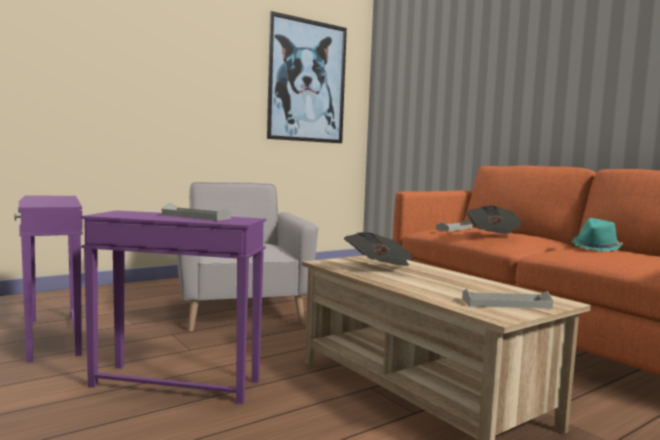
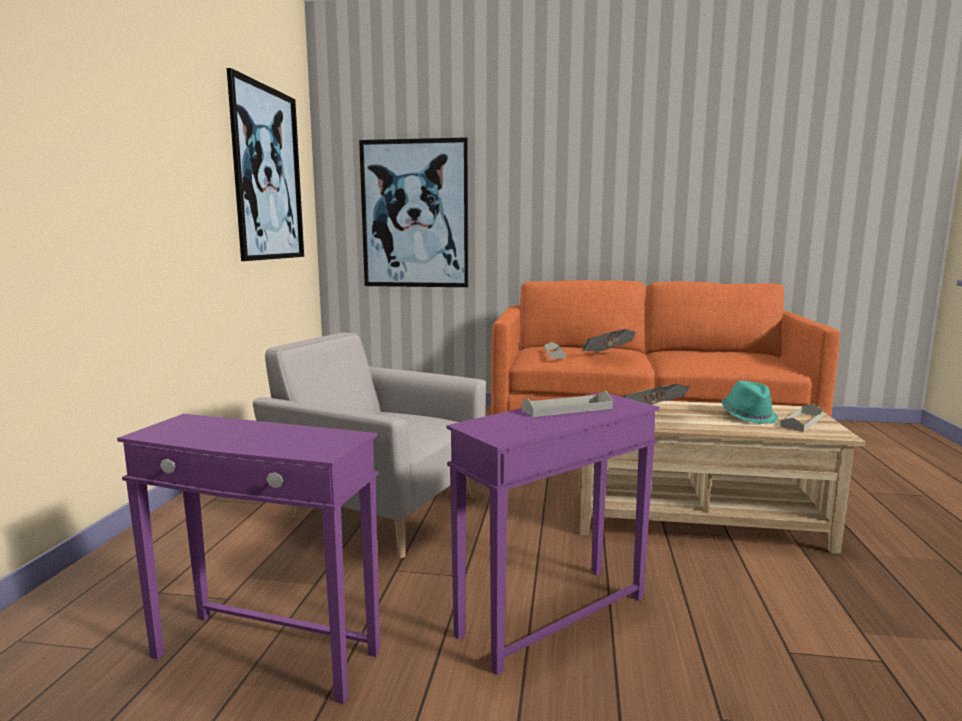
camera: 45 degrees left, 5 degrees up
turquoise hat [572,218,623,252] -> turquoise hat moved to [721,381,779,424]
none -> picture [359,137,468,287]

